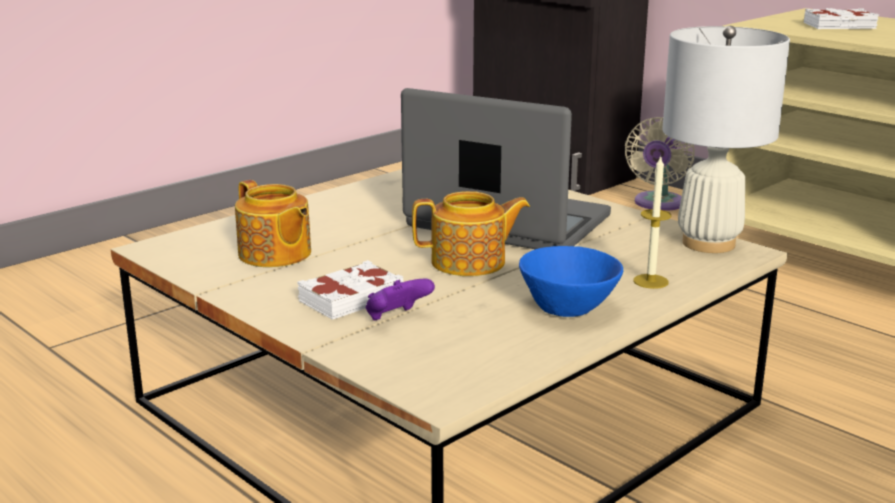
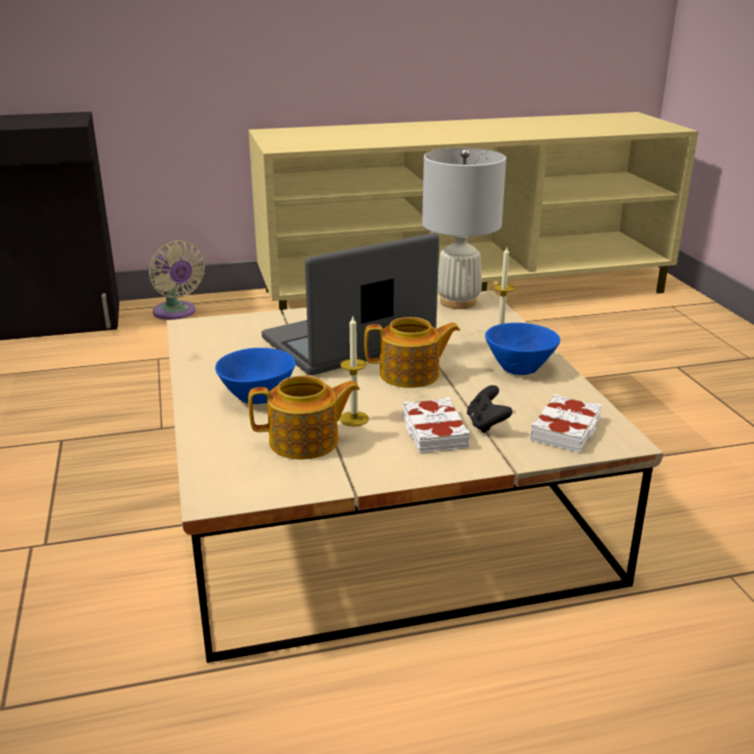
camera: 60 degrees left, 5 degrees up
purple game controller [366,278,435,320] -> black game controller [467,385,512,433]
teapot [412,191,530,276] -> teapot turned 60 degrees clockwise [364,317,460,388]
white book [804,8,879,29] -> white book moved to [530,394,602,453]
none -> blue bowl [215,348,296,404]
none -> candle [339,316,369,426]

